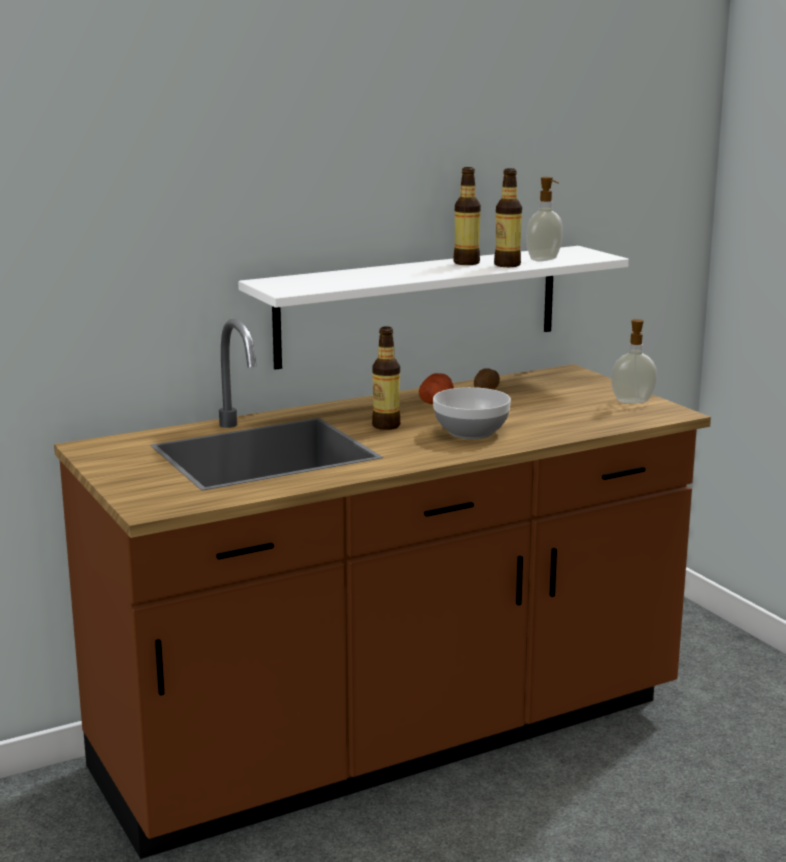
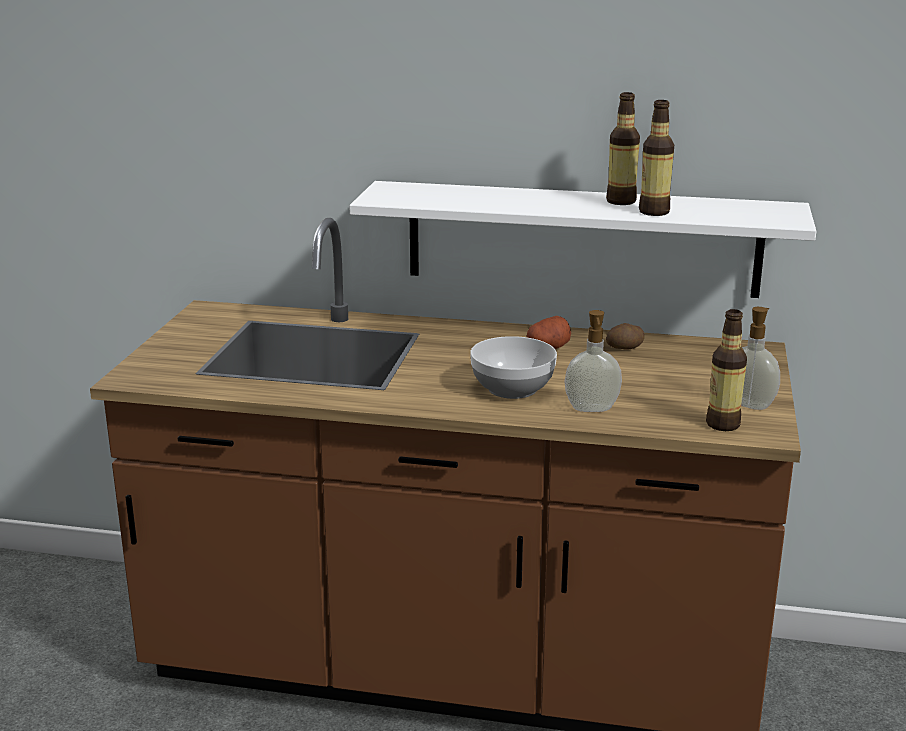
camera: 40 degrees right, 5 degrees up
bottle [372,327,401,430] -> bottle moved to [706,309,747,431]
soap dispenser [526,177,563,261] -> soap dispenser moved to [564,310,622,412]

